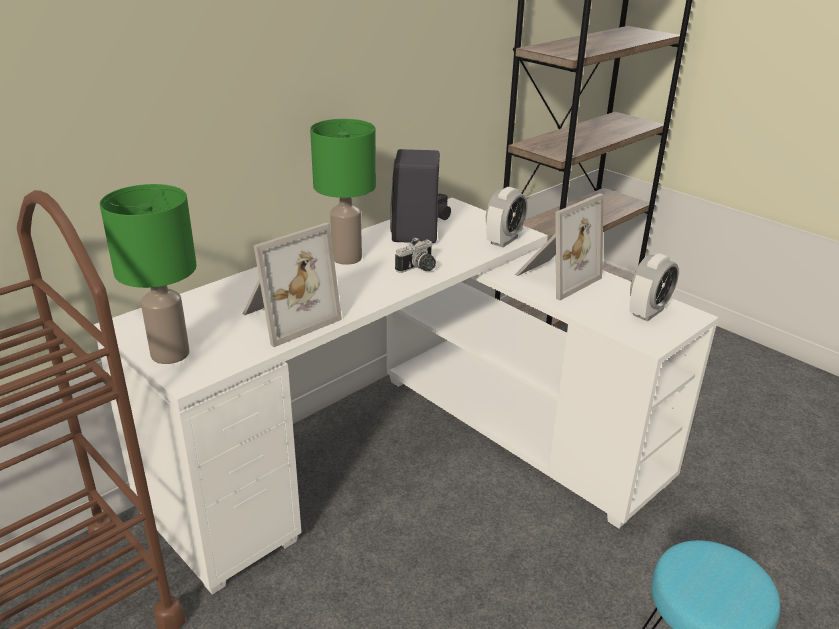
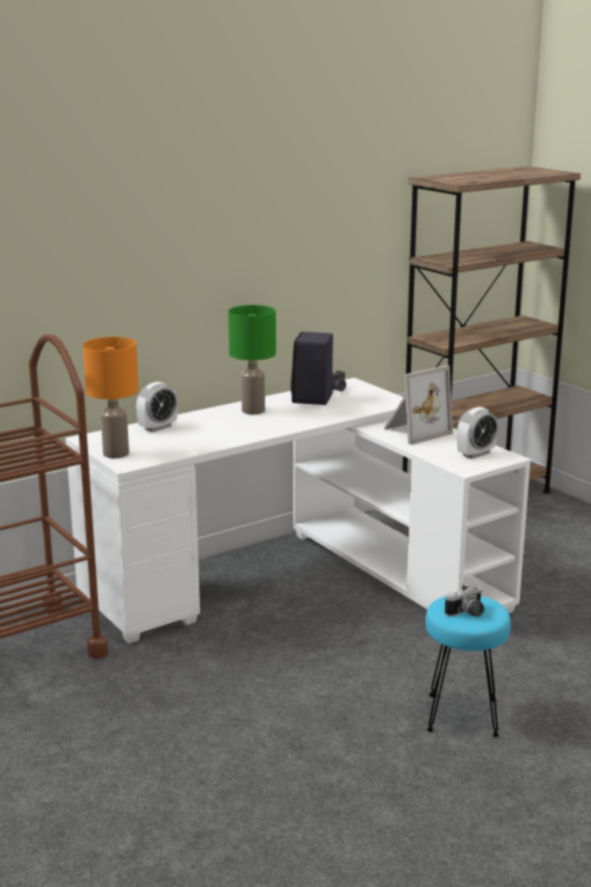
camera: 10 degrees right, 10 degrees down
green table lamp [100,184,197,364] -> orange table lamp [83,337,139,458]
picture frame [243,223,342,347] -> none
camera [395,237,436,273] -> camera moved to [445,583,484,617]
alarm clock [486,187,527,247] -> alarm clock moved to [136,382,178,432]

